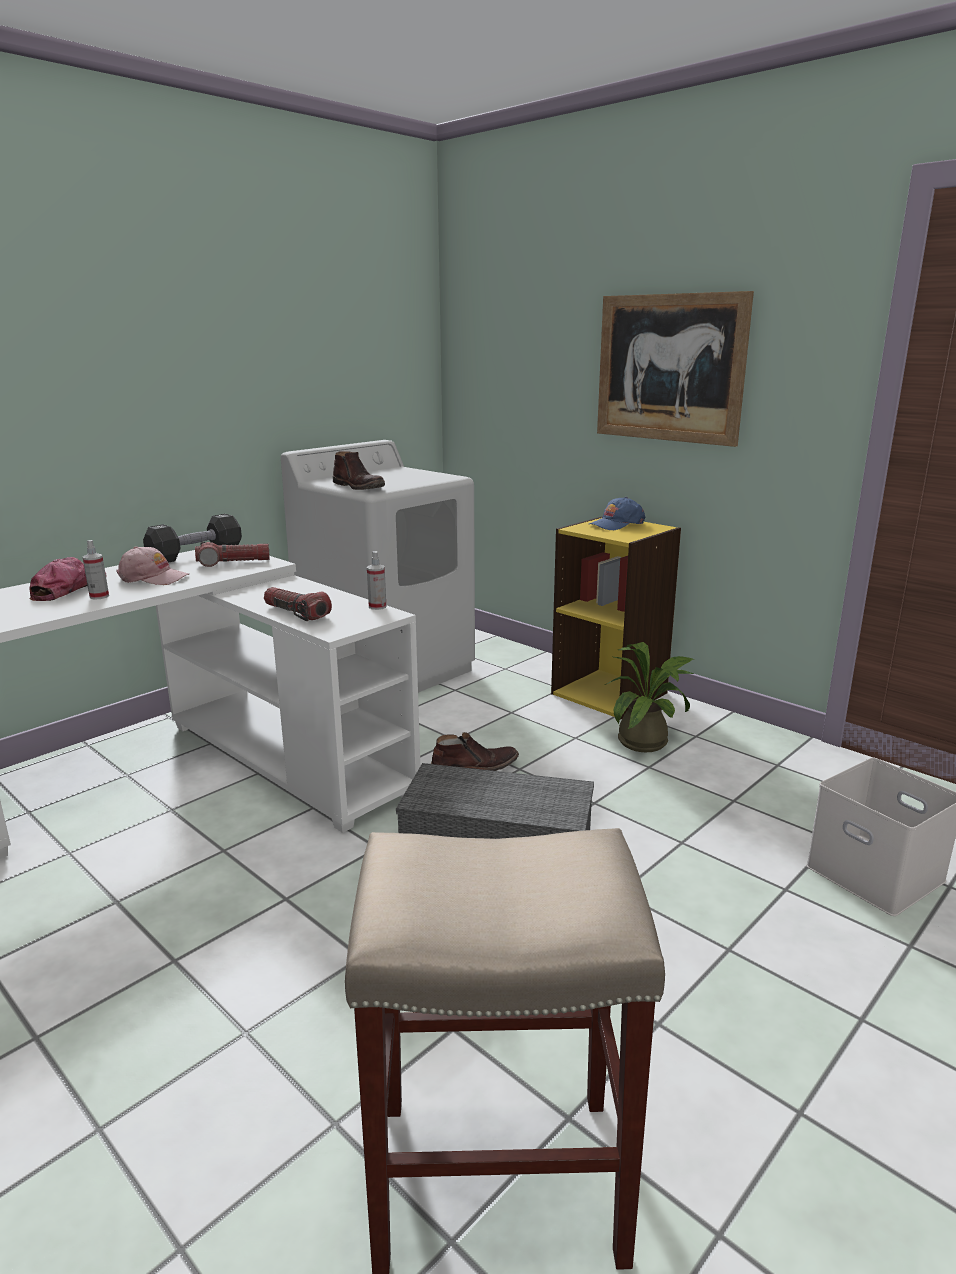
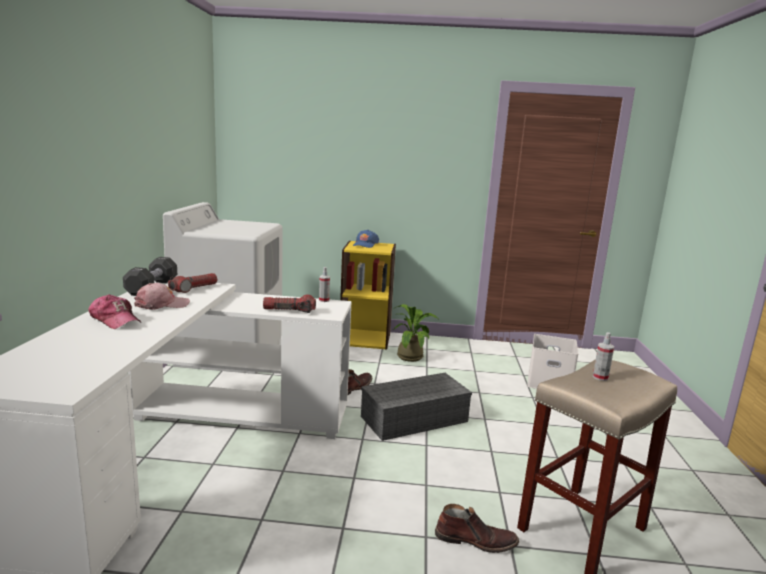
camera: 40 degrees left, 5 degrees down
cap [29,557,106,601] -> cap turned 150 degrees clockwise [88,294,141,329]
spray bottle [83,540,109,600] -> spray bottle moved to [593,332,614,381]
brown boot [333,451,385,490] -> brown boot moved to [435,504,519,553]
picture [597,291,754,447] -> none

